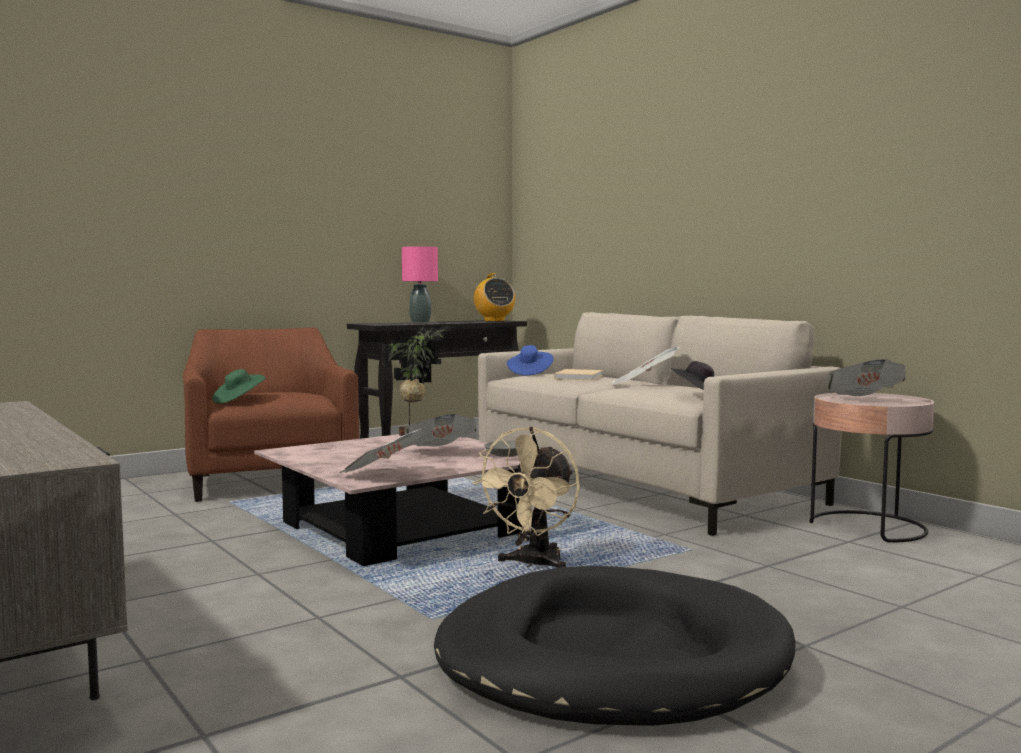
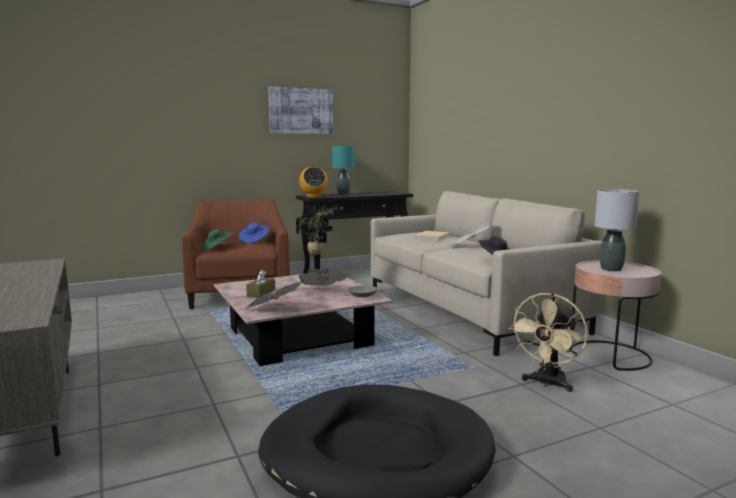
camera: 10 degrees right, 5 degrees up
pink table lamp [402,246,438,323] -> turquoise table lamp [332,146,355,195]
beige fan [473,427,580,568] -> beige fan moved to [509,293,588,392]
radio [474,273,515,322] -> radio moved to [299,163,328,197]
blue hat [507,345,554,375] -> blue hat moved to [239,223,270,243]
newspaper [826,359,906,396] -> grey table lamp [594,189,640,271]
none -> brown tissue box [246,270,275,298]
none -> picture [268,87,333,134]

